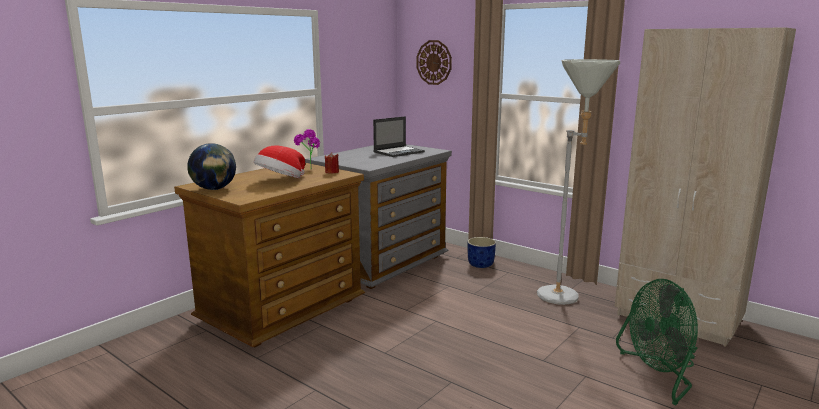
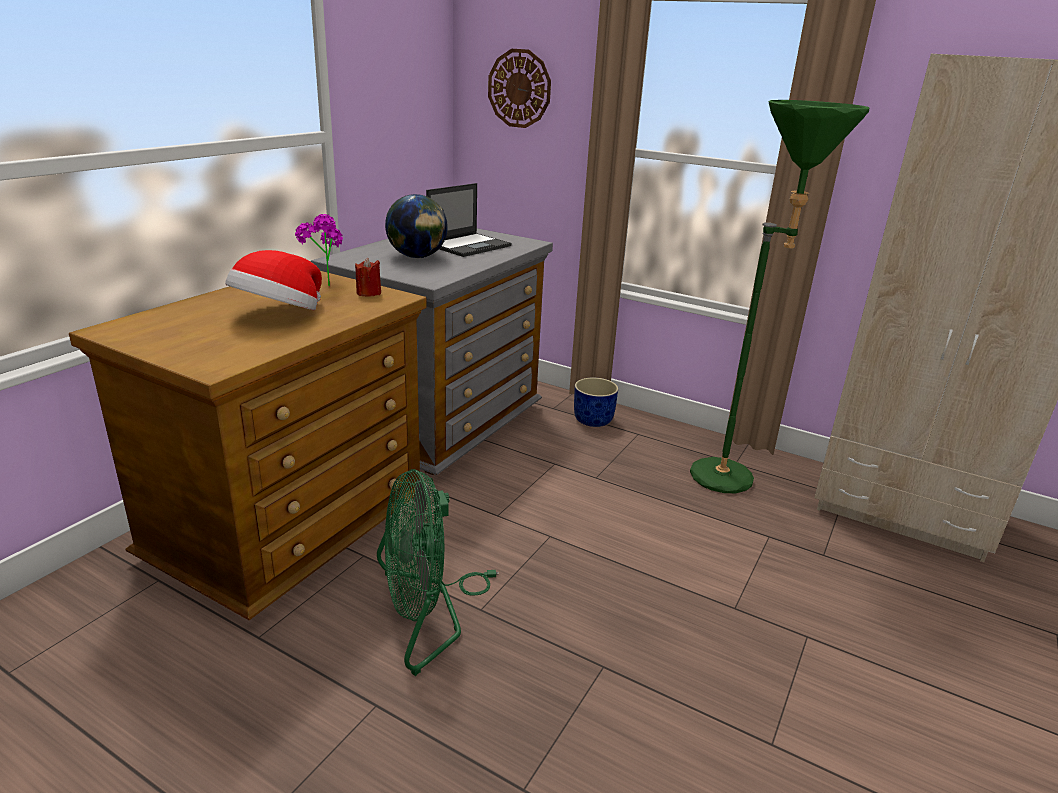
camera: 10 degrees left, 10 degrees up
globe [187,143,236,190] -> globe moved to [385,194,448,258]
grey floor lamp [537,59,620,305] -> green floor lamp [690,100,870,493]
green fan [616,279,698,406] -> green fan moved to [377,469,499,676]

